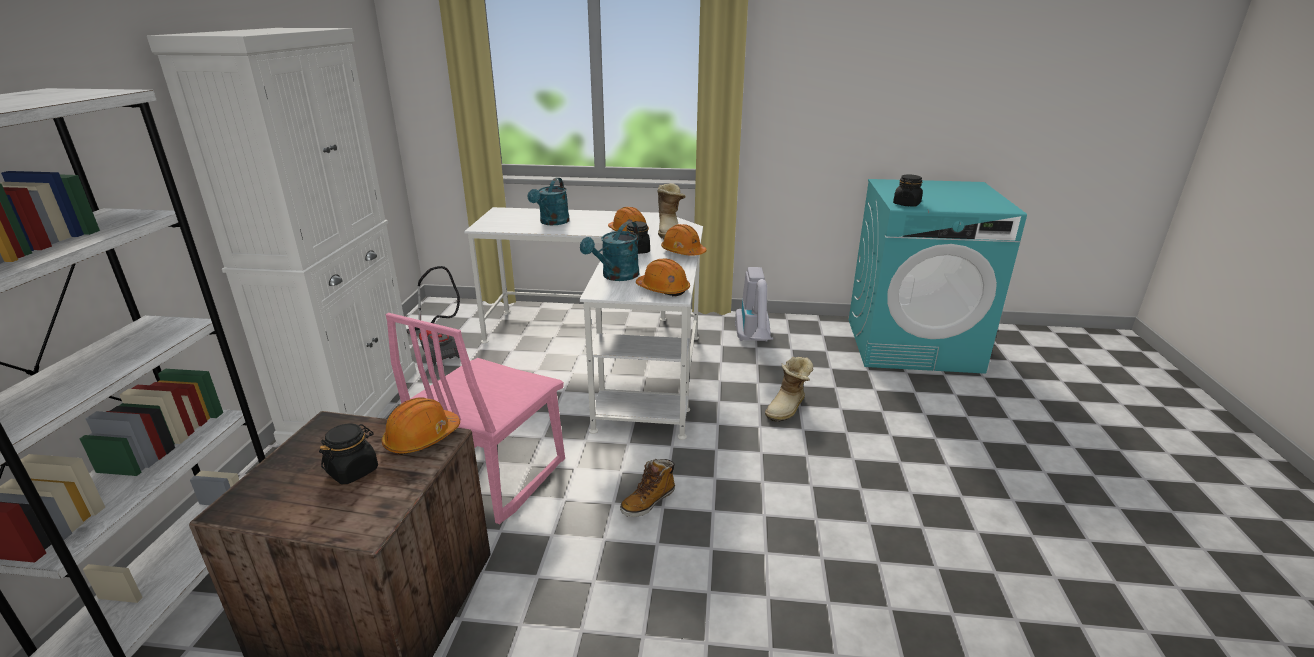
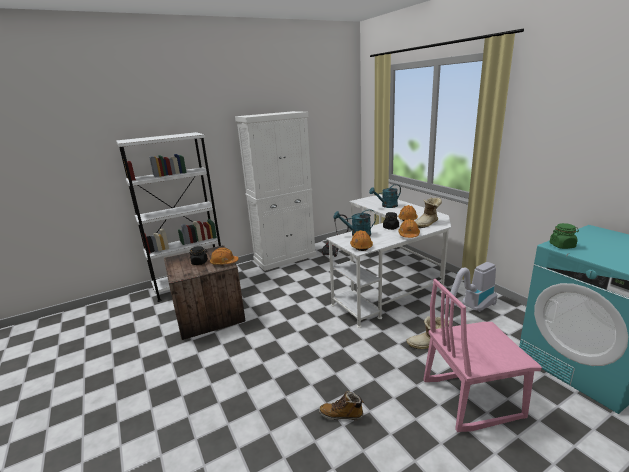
camera: 55 degrees right, 5 degrees down
pink chair [386,313,565,524] -> pink chair moved to [423,279,542,432]
boot [620,459,675,517] -> boot moved to [319,391,364,420]
black jar [893,175,923,207] -> green jar [550,223,579,249]

